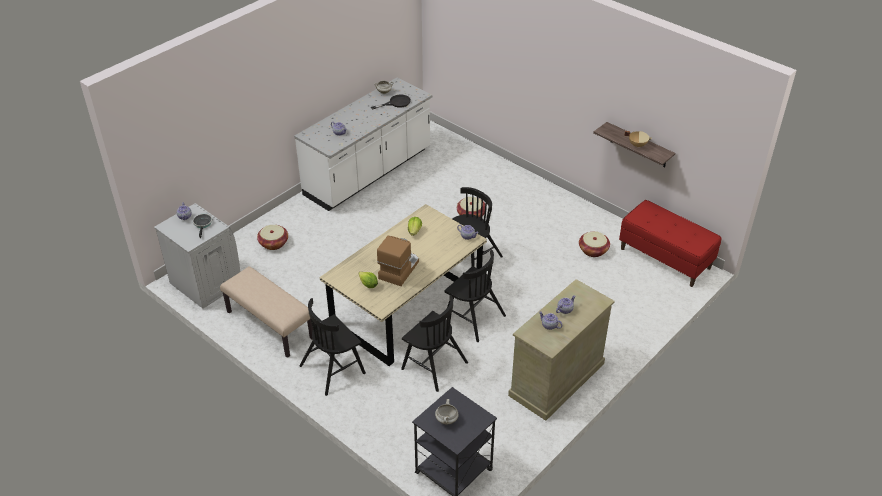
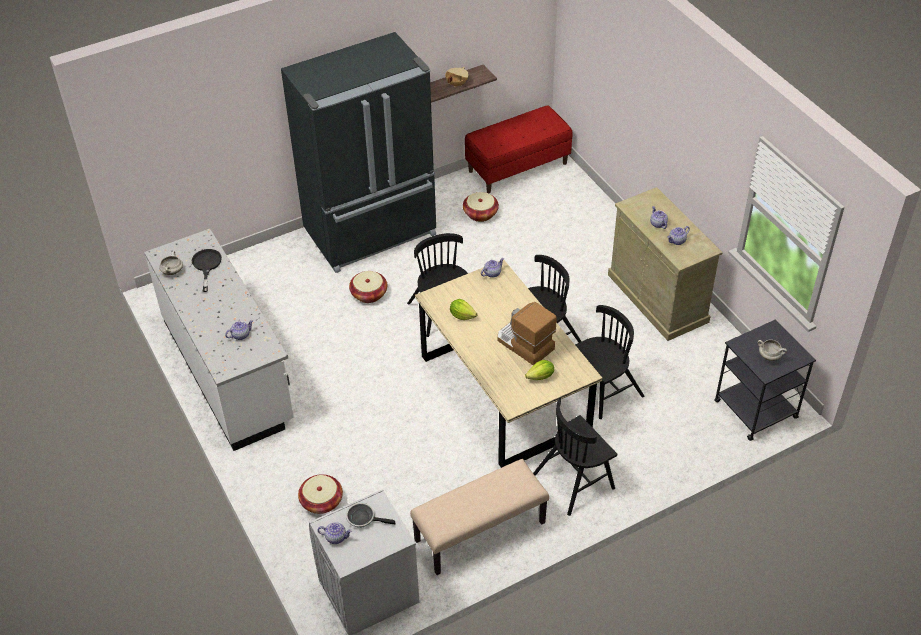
camera: 70 degrees left, 5 degrees up
black chair [300,298,366,396] -> black chair turned 75 degrees clockwise [533,398,617,516]
none -> black fridge [281,32,436,273]

